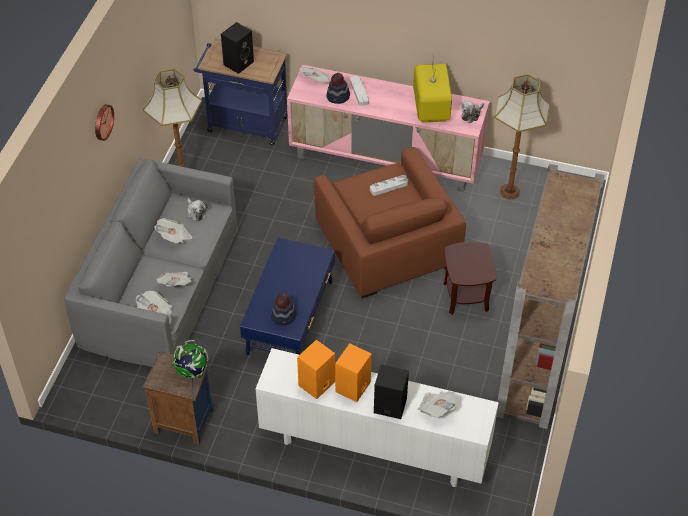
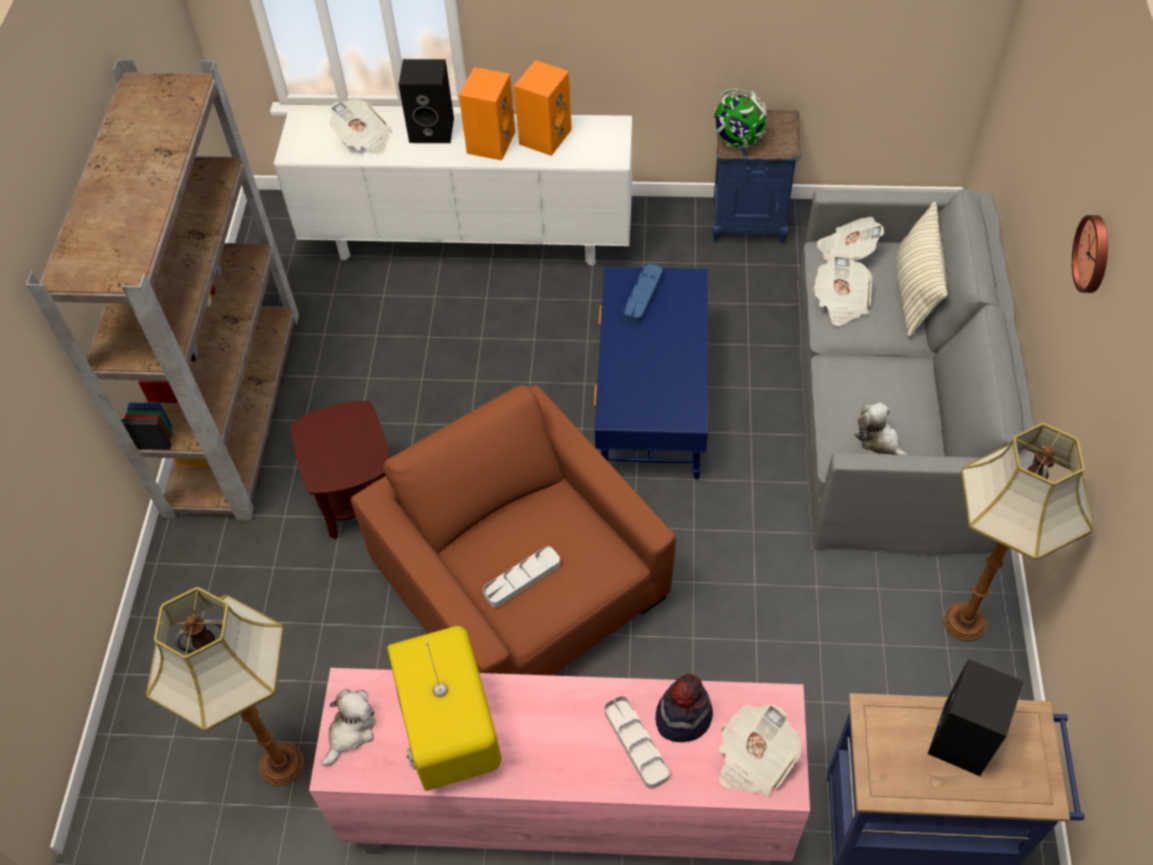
camera: 170 degrees right, 5 degrees up
newspaper [154,218,193,244] -> none
hat [271,293,296,325] -> blue tray [623,264,663,324]
none -> pillow [896,202,948,337]

